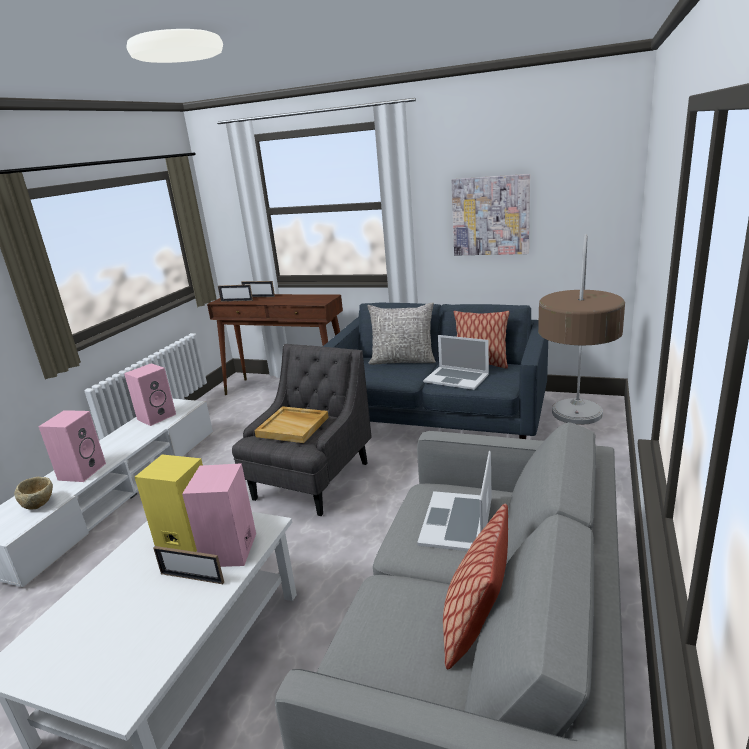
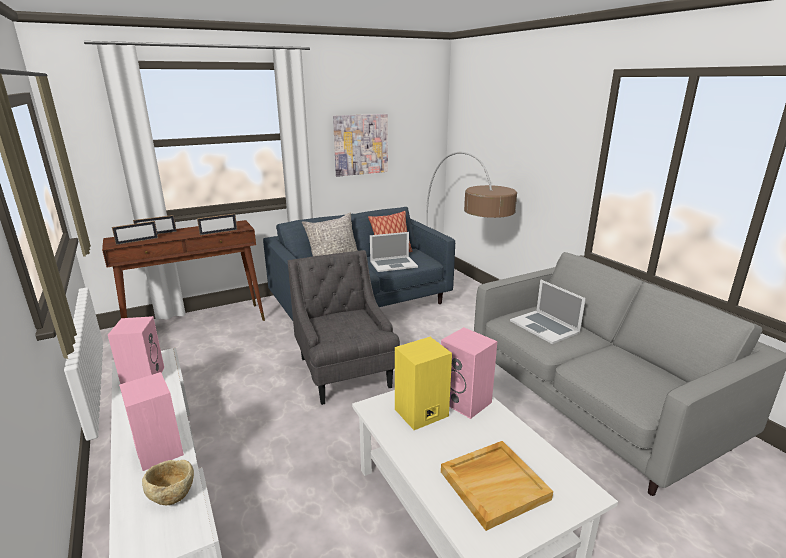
camera: 50 degrees left, 0 degrees up
picture frame [153,546,224,584] -> picture frame moved to [197,214,237,235]
beige tray [254,406,329,443] -> beige tray moved to [441,441,553,531]
pillow [443,504,508,669] -> none

